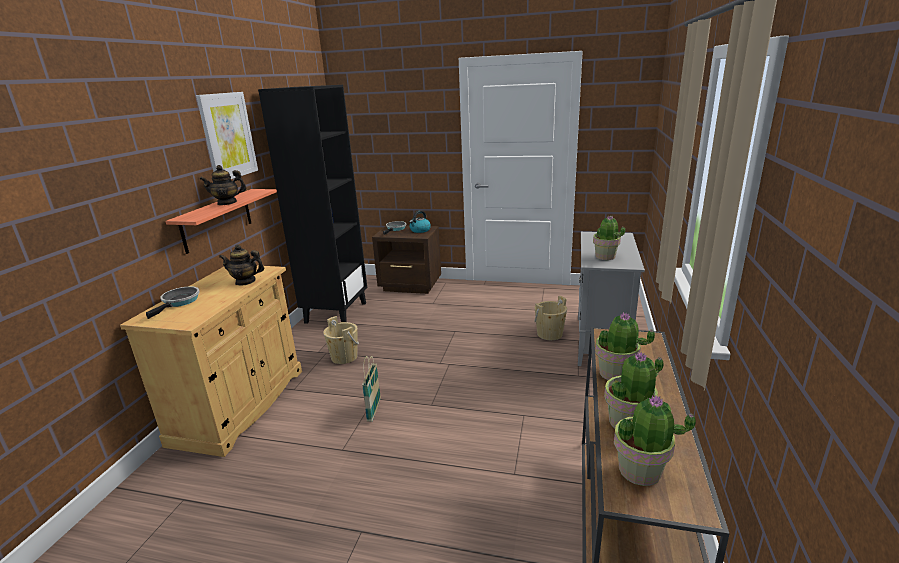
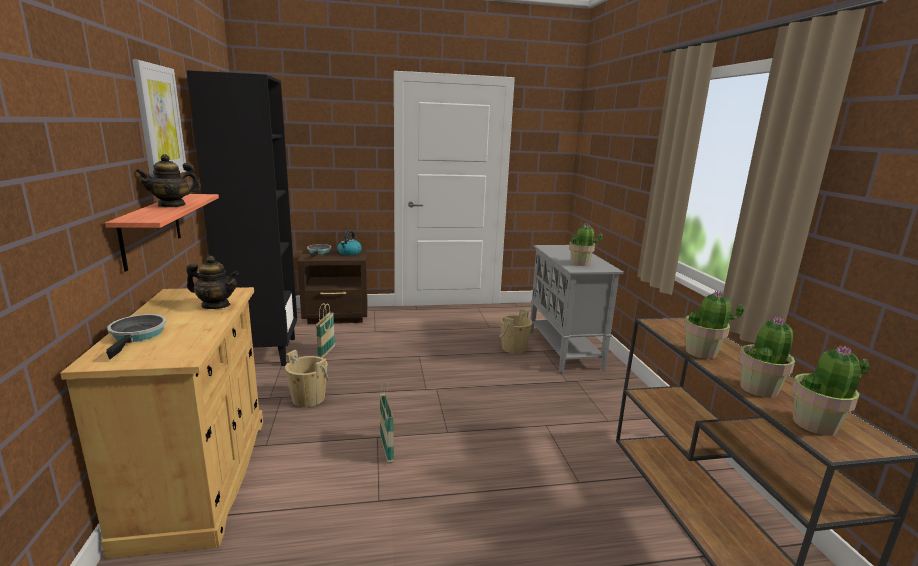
camera: 25 degrees left, 5 degrees down
teapot [219,244,264,286] -> teapot turned 150 degrees counterclockwise [187,256,239,309]
none -> basket [316,303,335,358]

